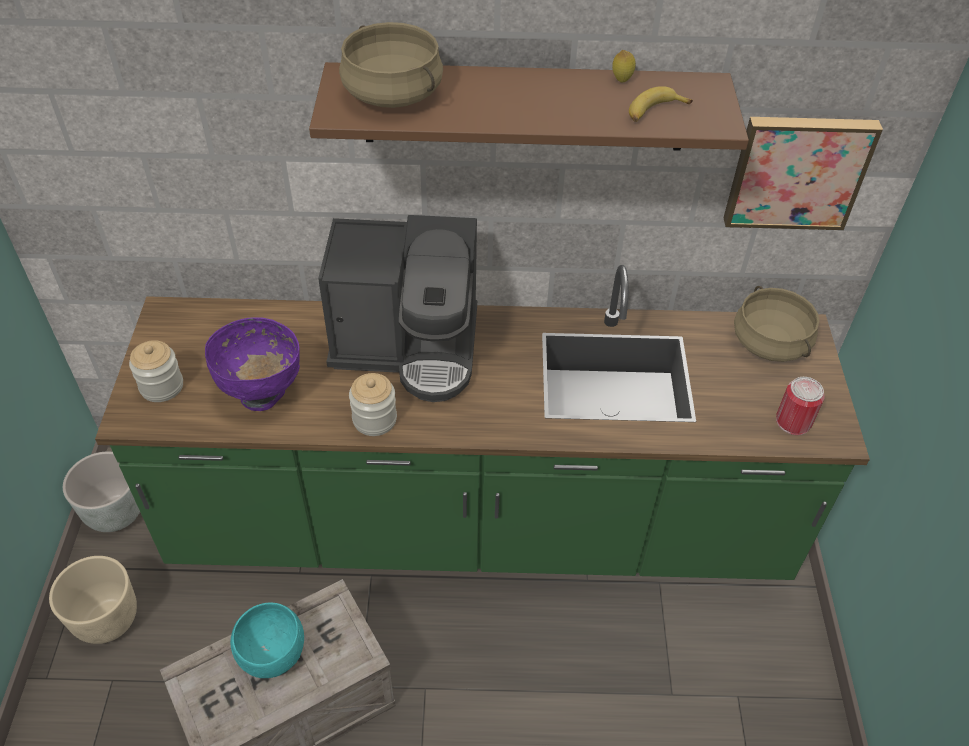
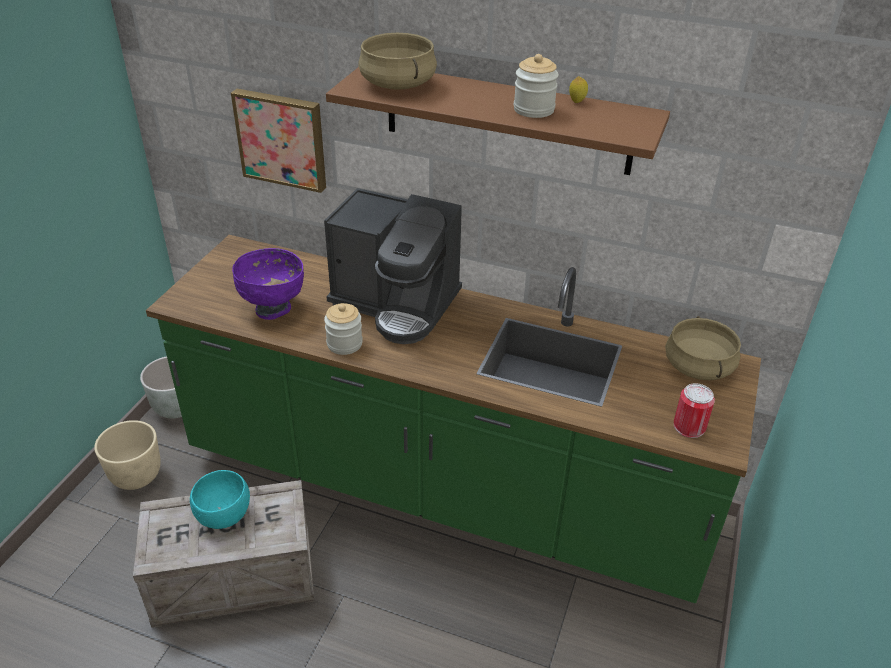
camera: 20 degrees right, 10 degrees down
jar [129,340,183,402] -> jar moved to [514,54,559,118]
banana [629,86,693,122] -> none
picture [723,117,883,230] -> picture moved to [231,89,326,193]

